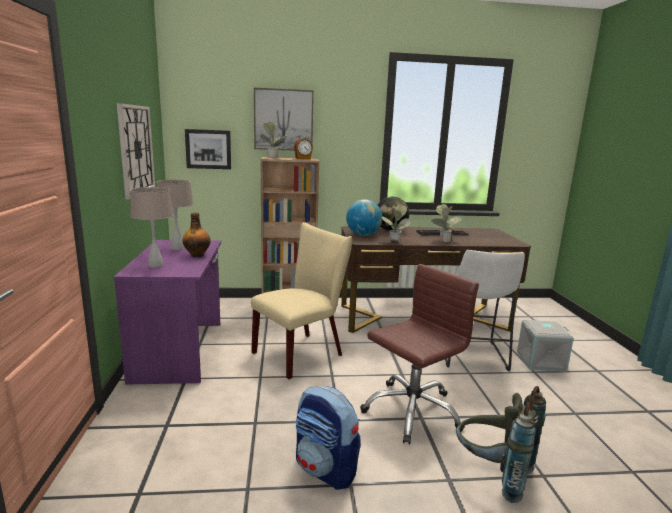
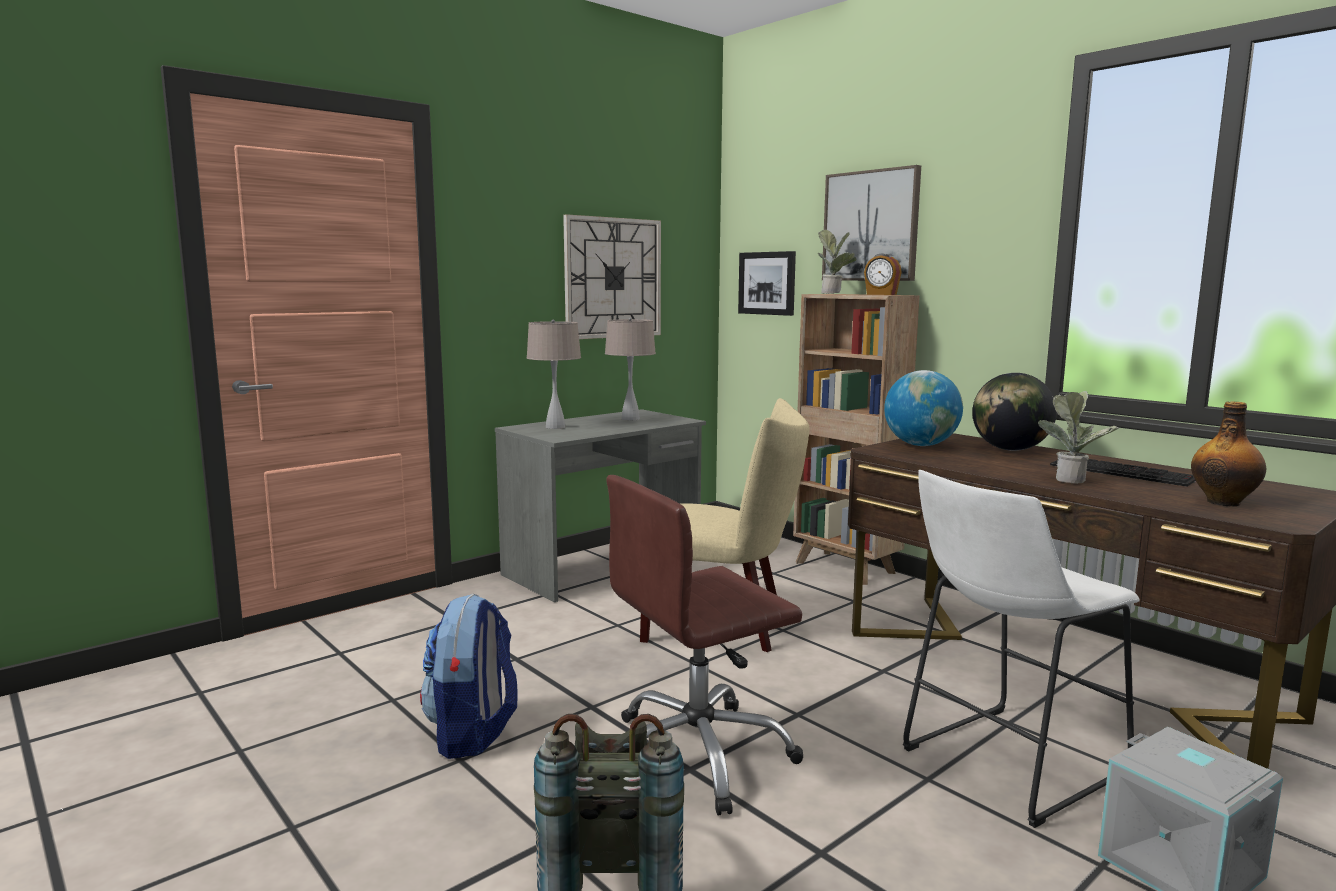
camera: 55 degrees right, 5 degrees down
purple desk [114,240,221,385] -> grey desk [495,409,706,602]
bottle [182,212,211,257] -> bottle moved to [1191,401,1266,507]
brown office chair [360,264,479,444] -> brown office chair turned 135 degrees clockwise [606,475,803,816]
potted plant [381,204,411,241] -> none

